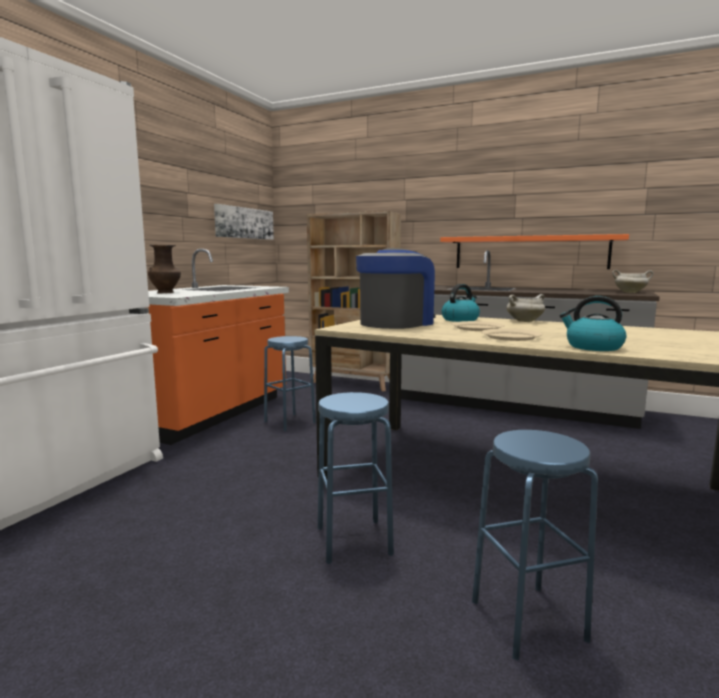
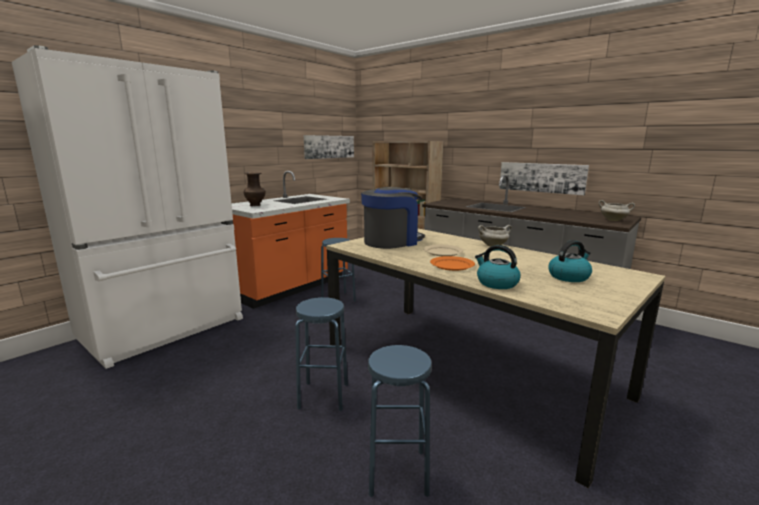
camera: 15 degrees right, 5 degrees up
orange shelf [440,234,629,269] -> picture [499,162,589,195]
kettle [442,284,480,322] -> kettle moved to [548,240,592,282]
beige plate [481,329,542,341] -> orange plate [430,256,475,271]

